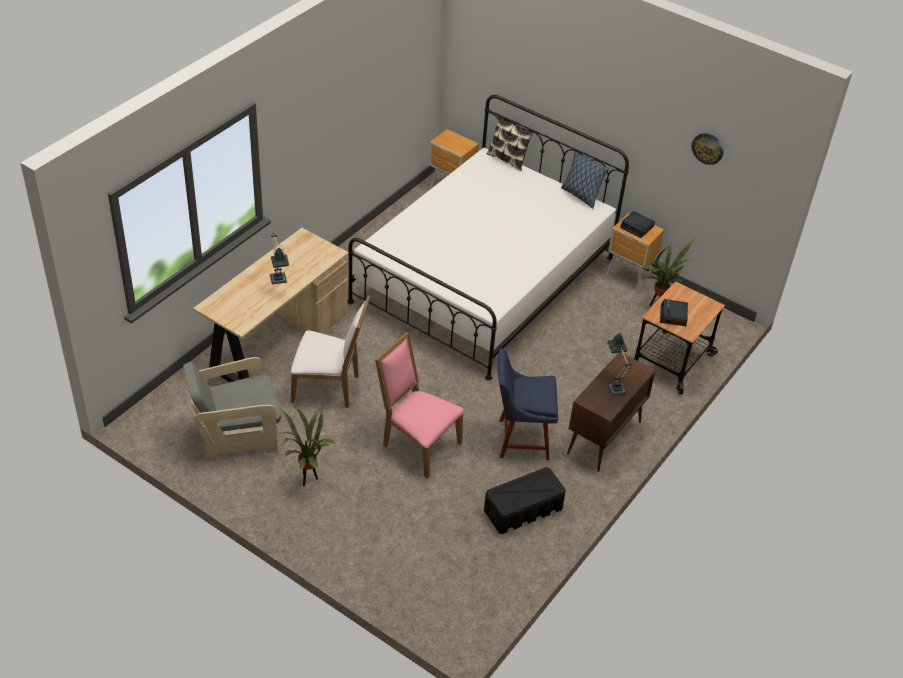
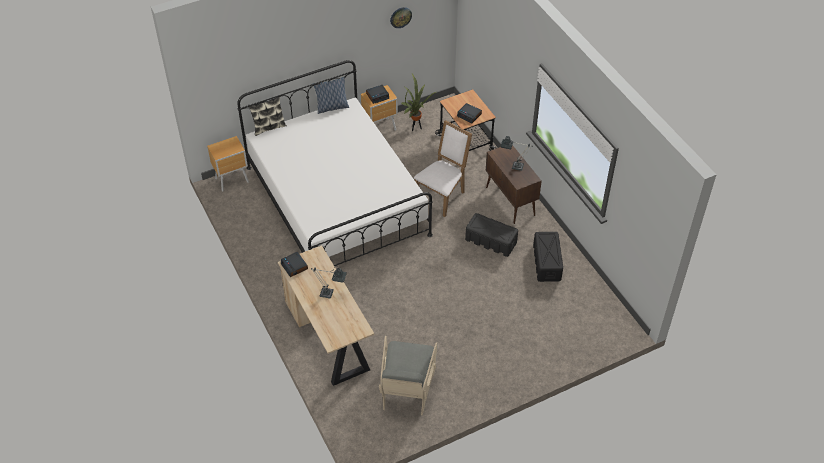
camera: 60 degrees left, 5 degrees up
potted plant [277,406,337,486] -> none
white chair [291,295,370,408] -> white chair moved to [414,120,472,217]
pink chair [375,332,464,478] -> none
blue chair [498,348,558,460] -> black storage box [465,213,518,257]
none -> alarm clock [281,252,308,277]

